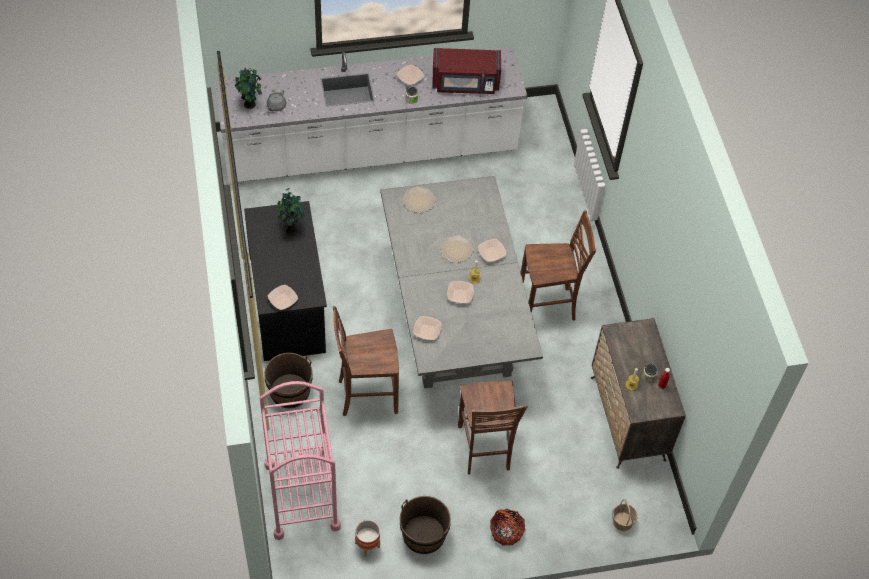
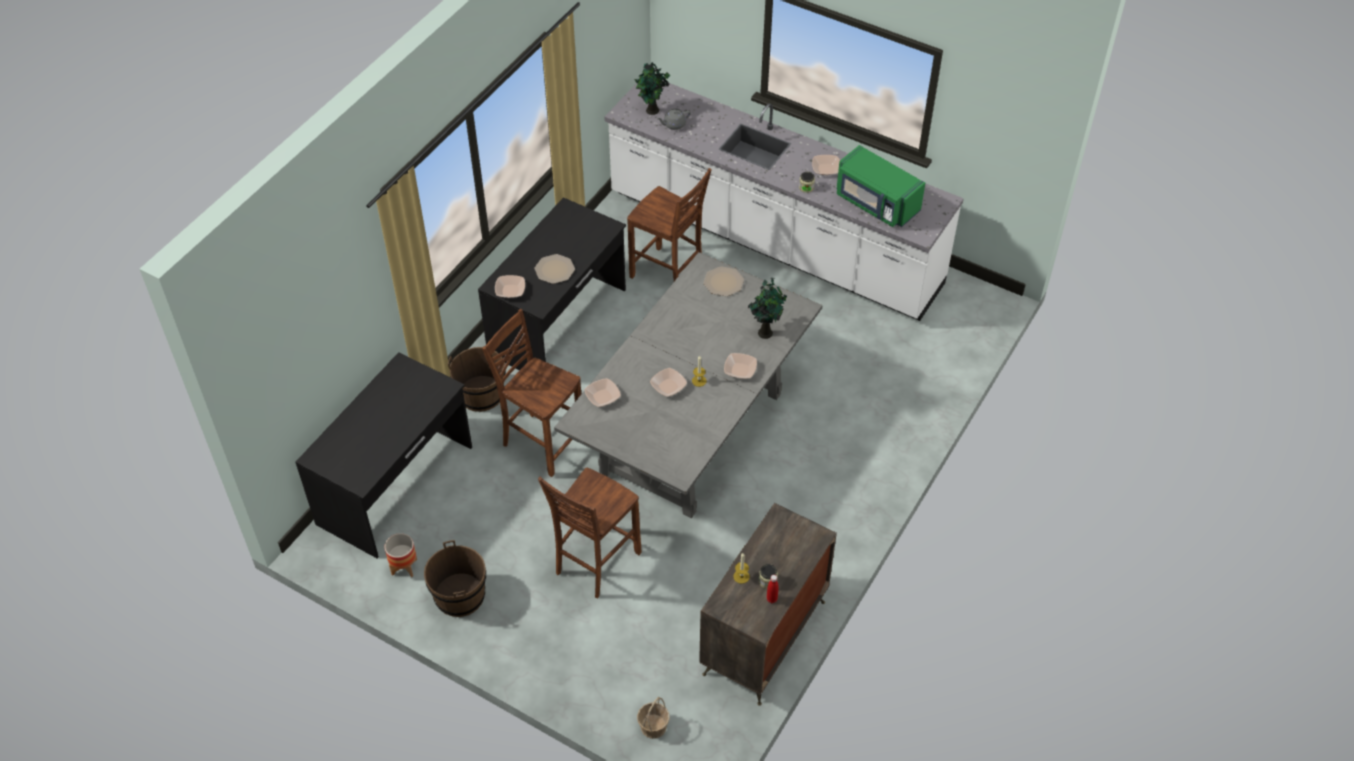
camera: 45 degrees right, 5 degrees down
pink cart [260,381,341,540] -> black desk [296,352,472,558]
potted plant [276,188,305,236] -> potted plant moved to [748,278,787,339]
red microwave [433,48,501,94] -> green microwave [836,145,925,227]
plate [439,235,474,263] -> plate moved to [535,254,575,284]
basket [490,509,525,546] -> none
brown chair [521,210,596,321] -> brown chair moved to [627,168,712,281]

